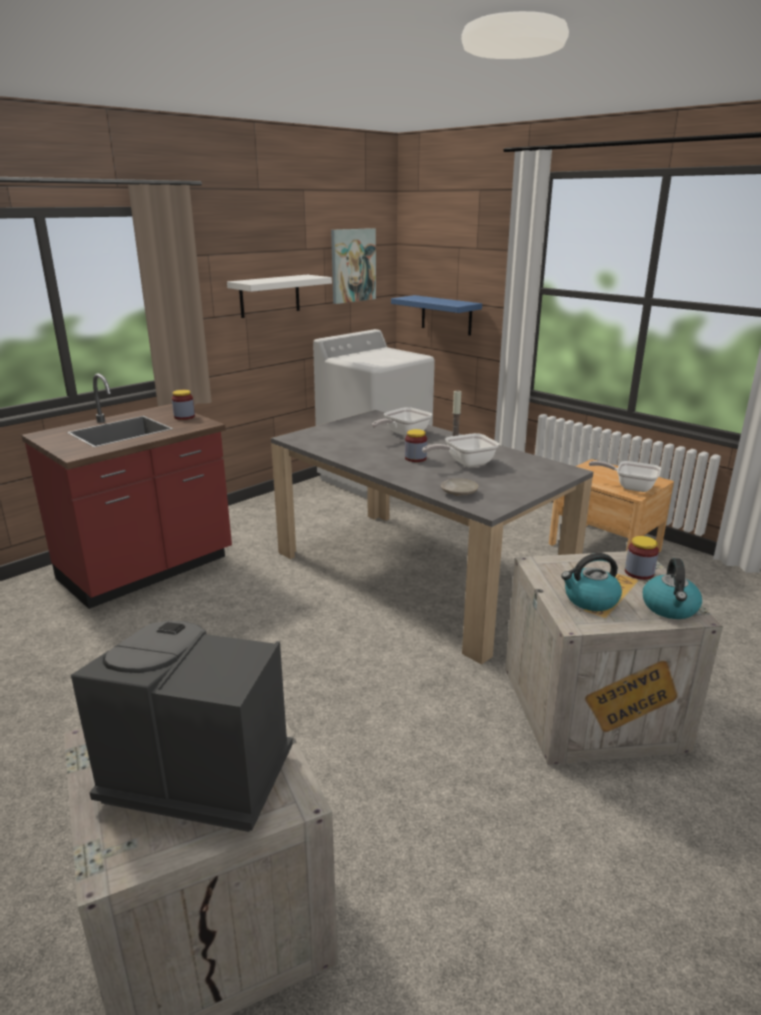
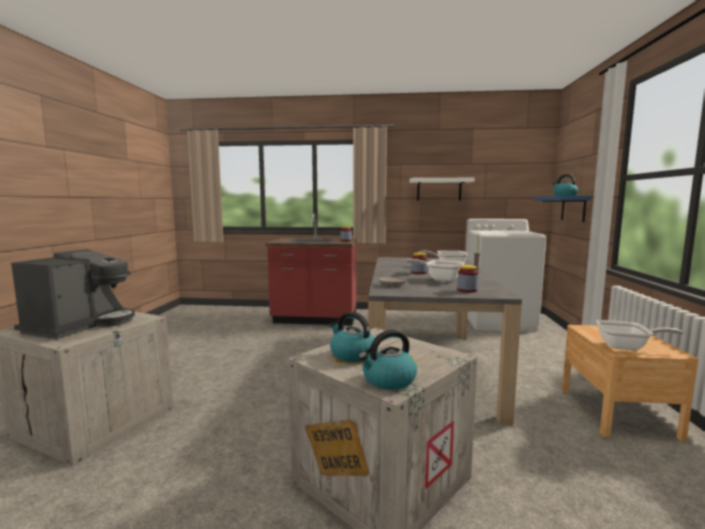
camera: 50 degrees right, 15 degrees down
coffee machine [71,621,293,832] -> coffee machine turned 45 degrees clockwise [11,249,135,339]
picture [331,228,376,304] -> none
frying pan [589,461,661,492] -> frying pan turned 120 degrees clockwise [596,320,683,350]
jar [625,536,659,580] -> jar moved to [457,265,478,293]
none -> kettle [553,174,578,196]

